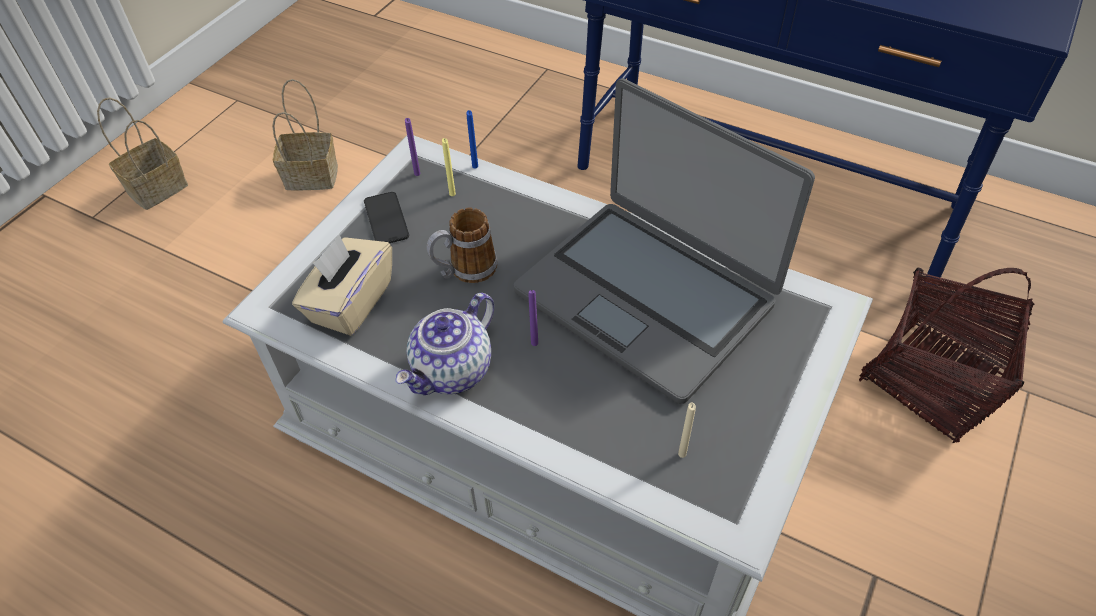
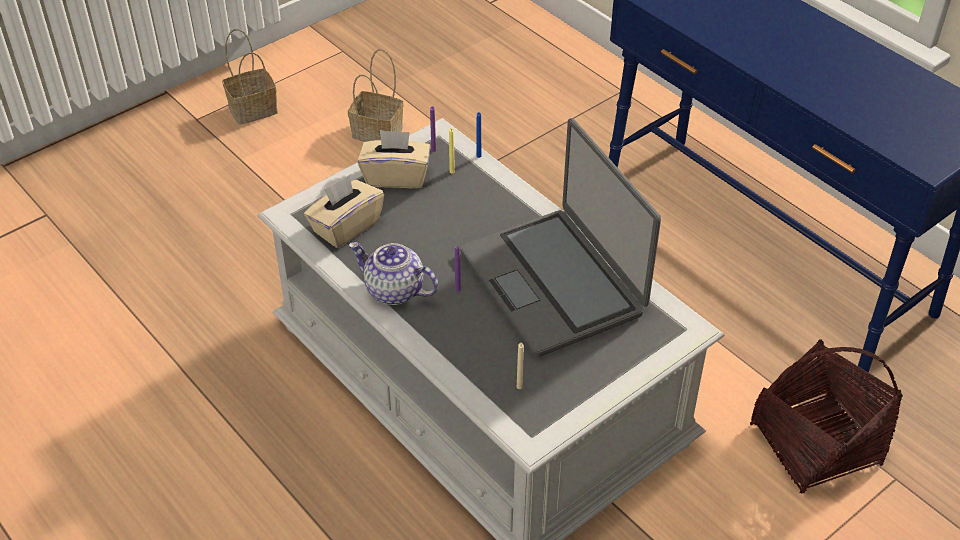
camera: 20 degrees right, 5 degrees down
phone [364,192,409,243] -> beige tissue box [358,130,430,188]
teapot [395,293,494,395] -> teapot turned 60 degrees clockwise [349,242,438,305]
mug [427,208,497,283] -> none

